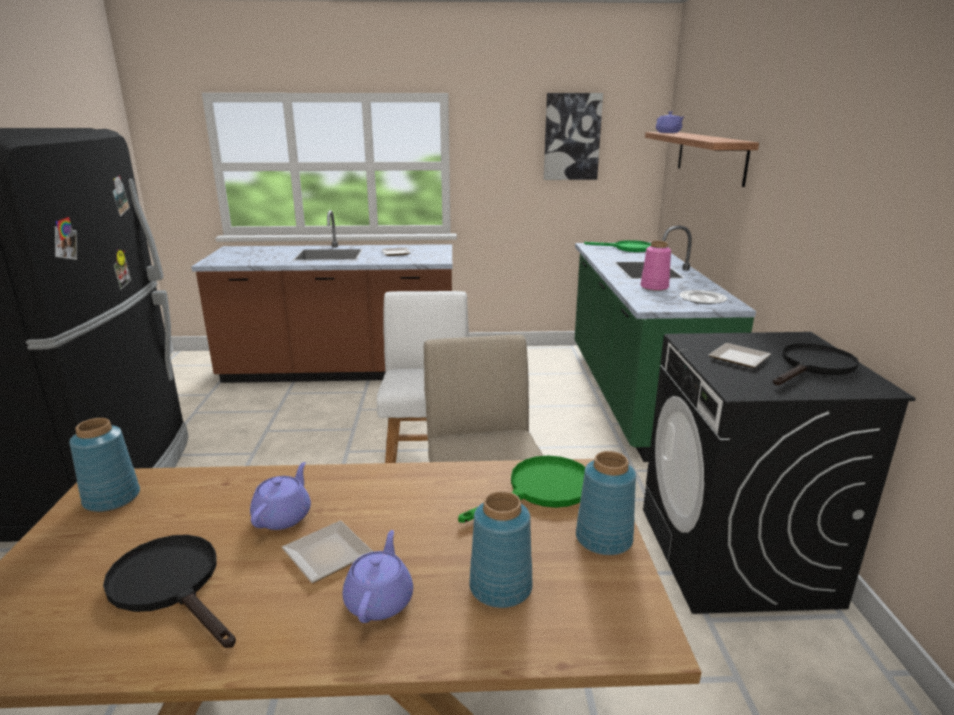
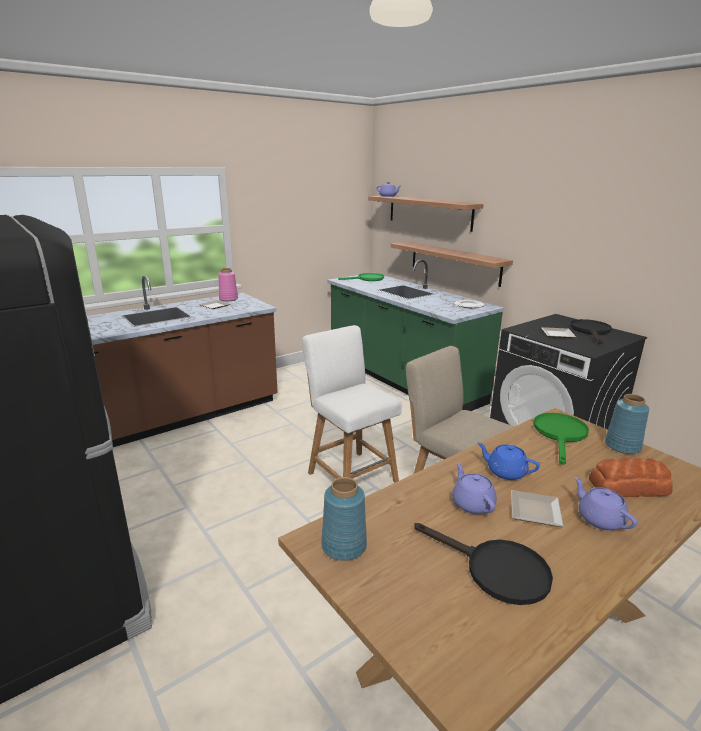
camera: 35 degrees left, 0 degrees up
black frying pan [103,535,236,648] -> black frying pan turned 150 degrees counterclockwise [414,523,553,605]
blue vase [469,491,533,608] -> bread [589,458,673,497]
picture [544,93,603,180] -> none
pink vase [640,241,671,291] -> pink vase moved to [218,268,238,301]
none -> shelf [391,241,513,287]
none -> blue teapot [477,442,540,480]

